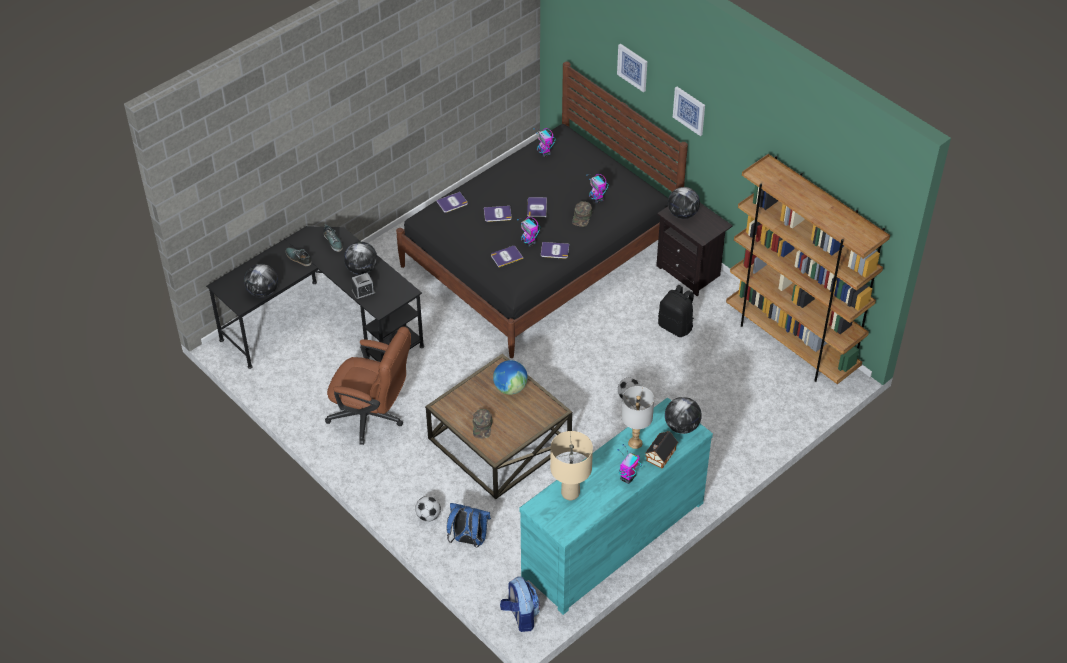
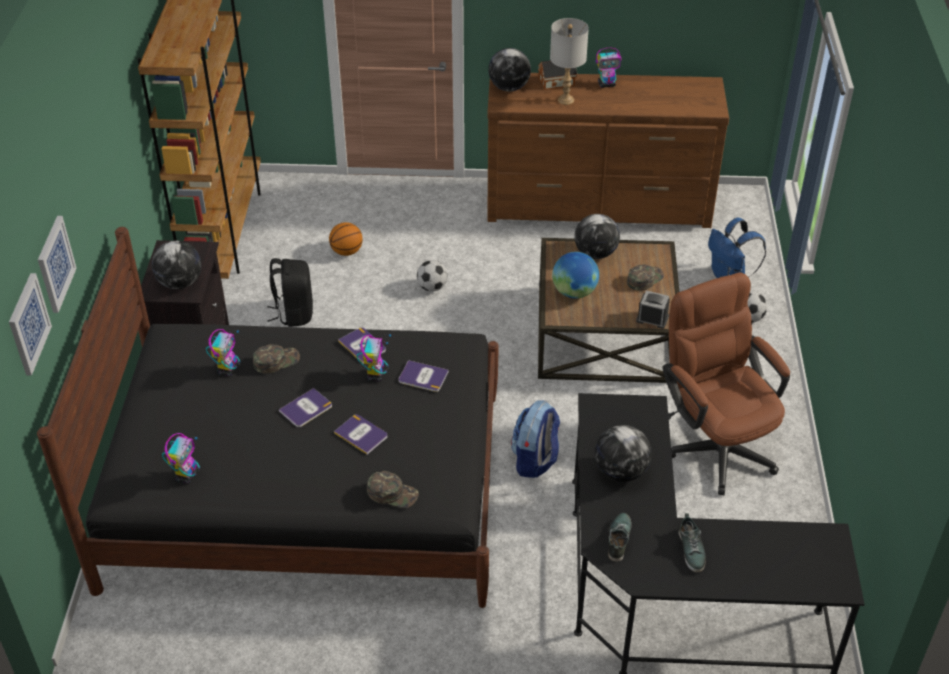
camera: 135 degrees left, 5 degrees down
globe [244,264,278,297] -> globe moved to [574,214,620,259]
alarm clock [352,273,375,300] -> alarm clock moved to [636,291,670,329]
book [436,192,468,213] -> green cap [367,471,419,508]
backpack [500,577,540,632] -> backpack moved to [511,400,560,478]
turquoise dresser [520,398,713,615] -> brown dresser [487,73,729,228]
beige table lamp [550,431,593,500] -> none
picture [673,87,705,136] -> picture moved to [9,273,52,376]
none -> basketball [329,222,363,256]

